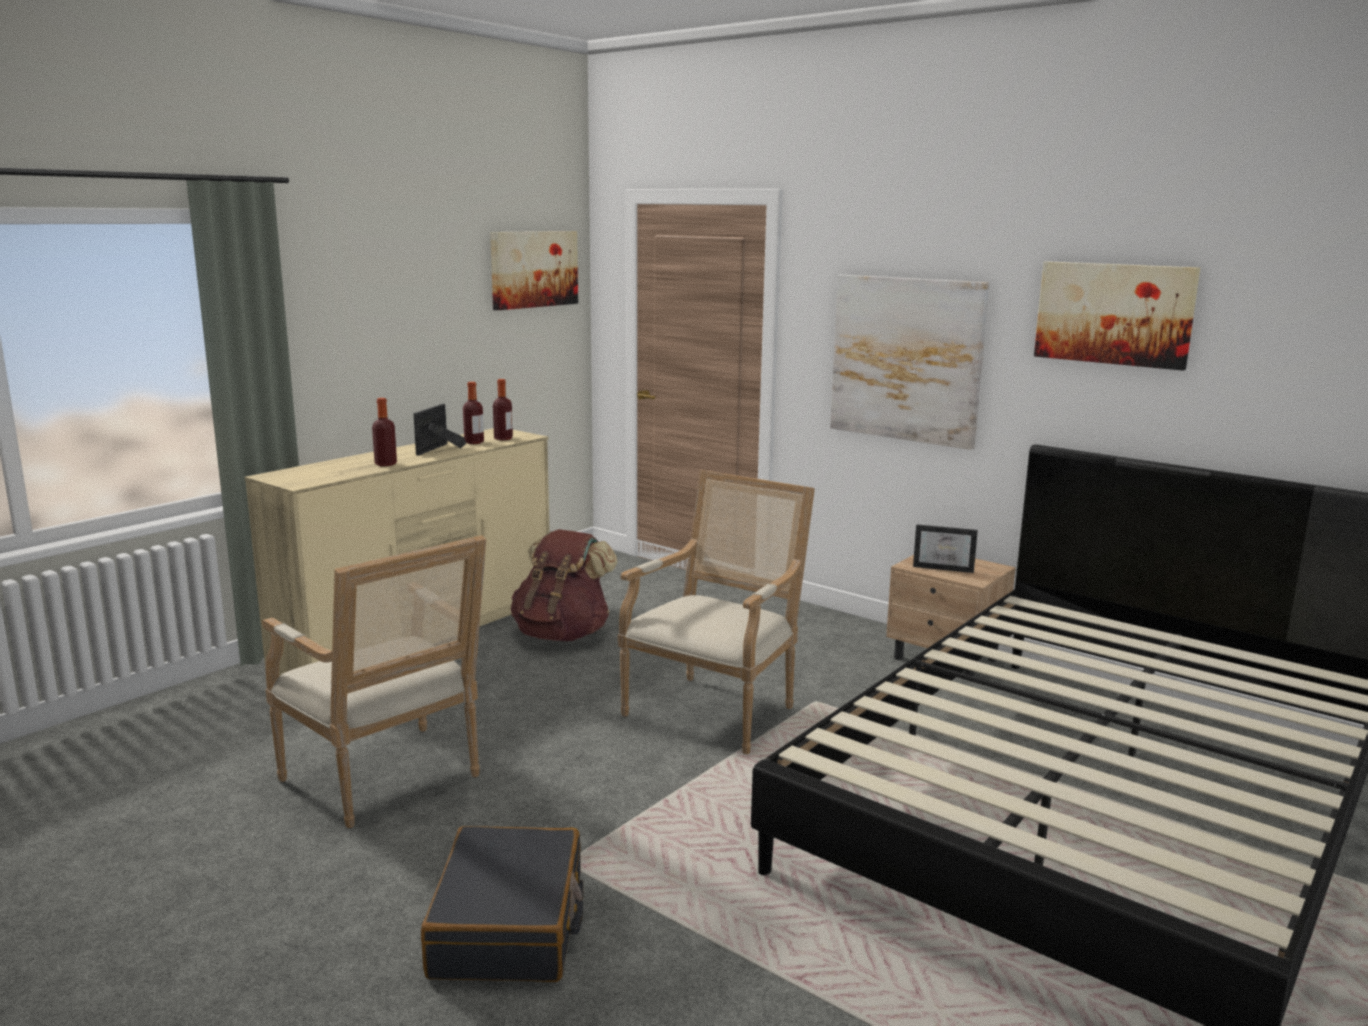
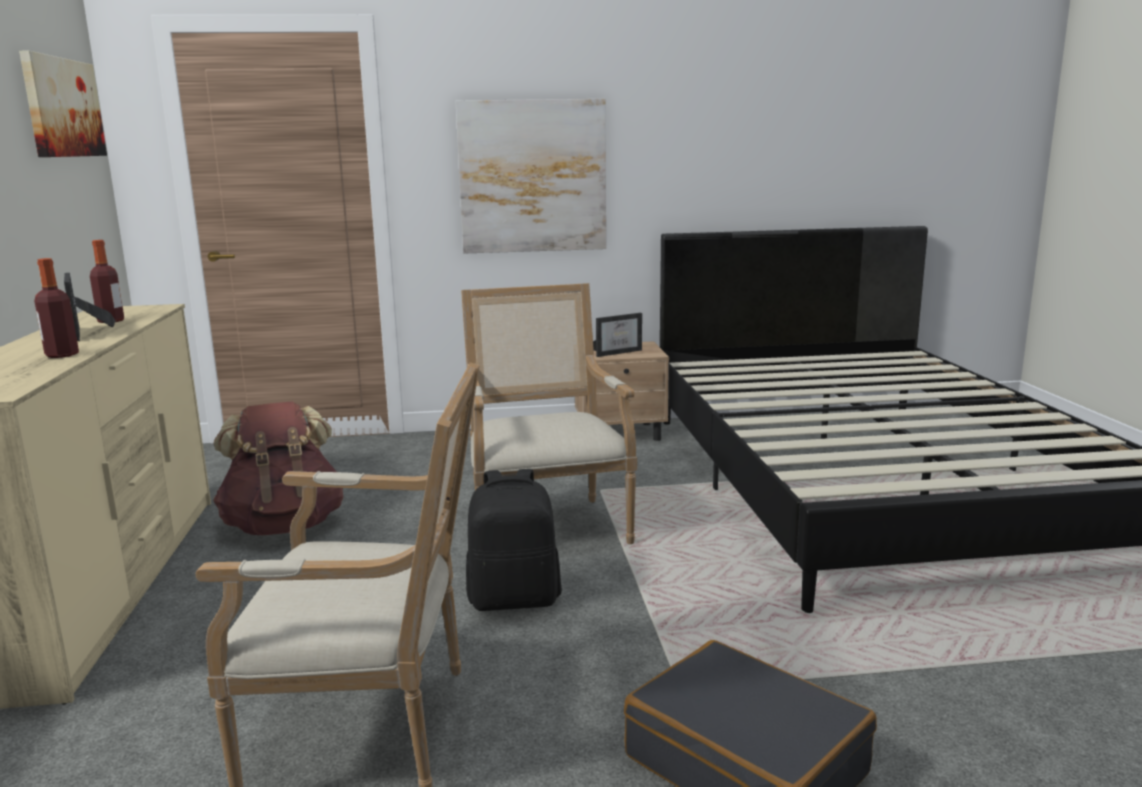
camera: 45 degrees left, 0 degrees up
bottle [493,379,513,440] -> none
picture [1034,261,1200,371] -> none
none -> black backpack [466,469,562,611]

